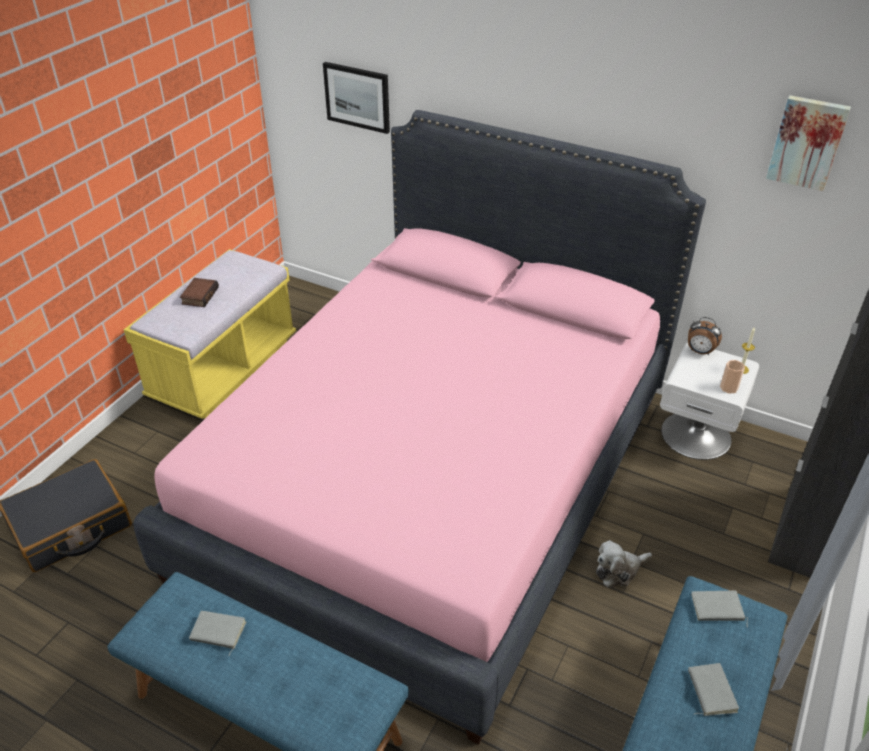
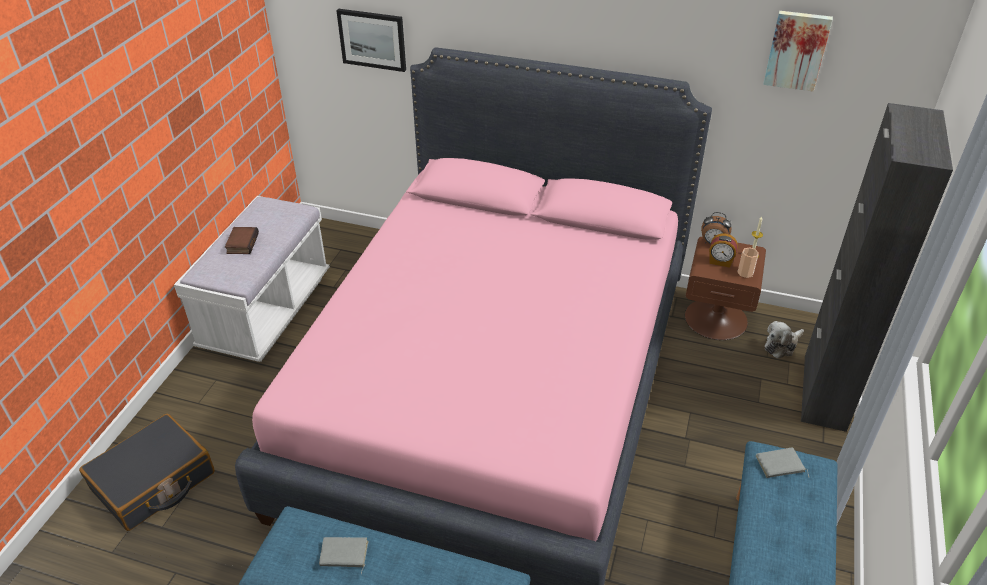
camera: 10 degrees left, 0 degrees up
yellow bench [124,249,296,419] -> white bench [174,196,330,362]
plush toy [596,540,652,587] -> plush toy moved to [764,321,804,359]
white nightstand [660,343,759,460] -> brown nightstand [685,237,766,340]
grey book [688,663,739,716] -> none
none -> alarm clock [709,233,738,268]

